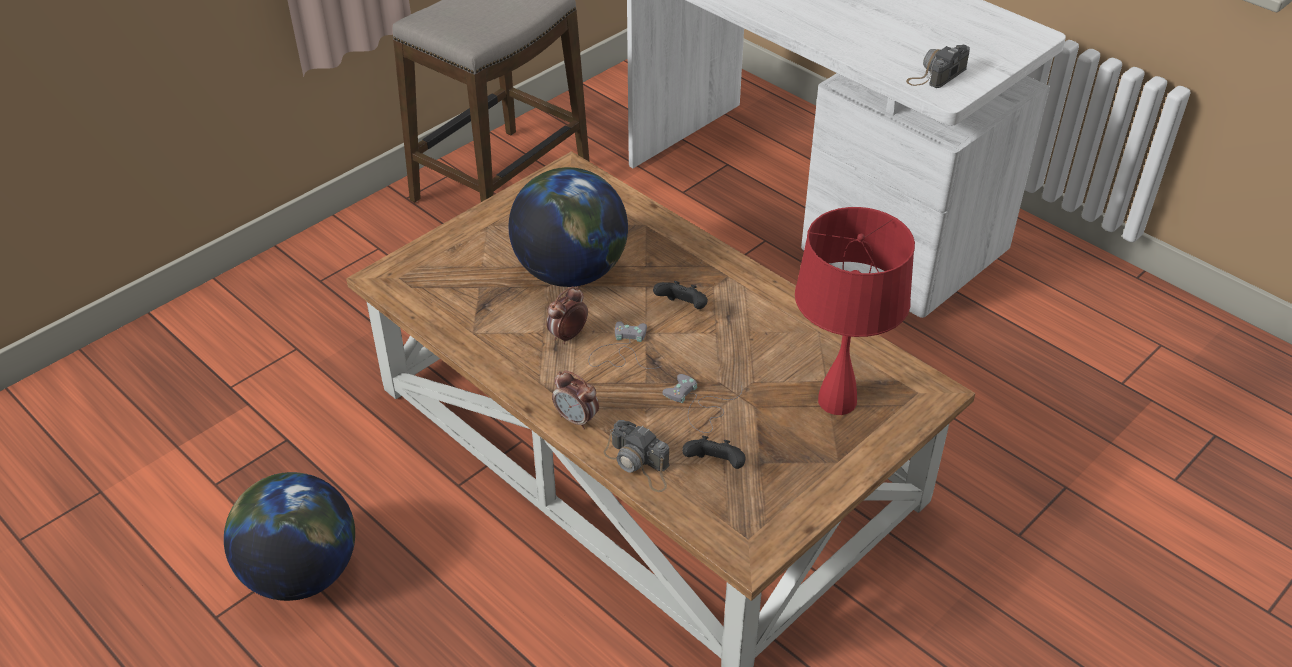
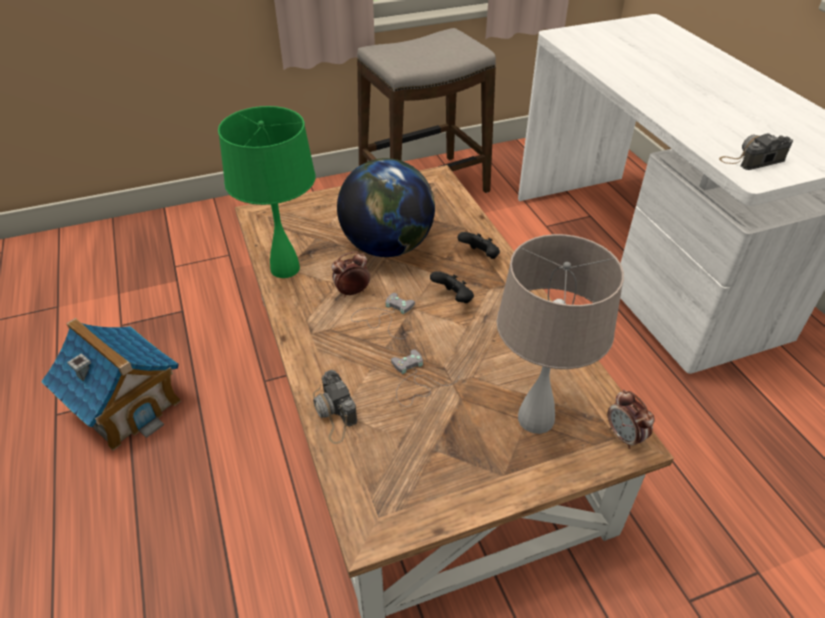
camera: 25 degrees right, 0 degrees up
globe [224,472,355,601] -> toy house [41,318,181,451]
alarm clock [552,371,599,429] -> alarm clock moved to [607,389,655,449]
black game controller [682,436,746,469] -> black game controller moved to [458,232,500,259]
red table lamp [795,207,915,415] -> beige table lamp [497,234,624,434]
none -> green table lamp [218,106,315,278]

